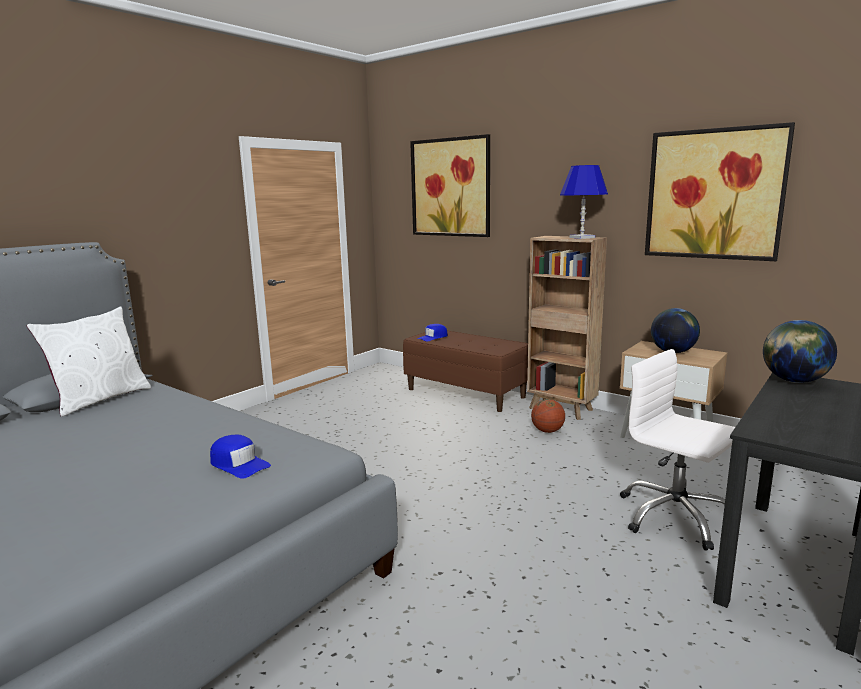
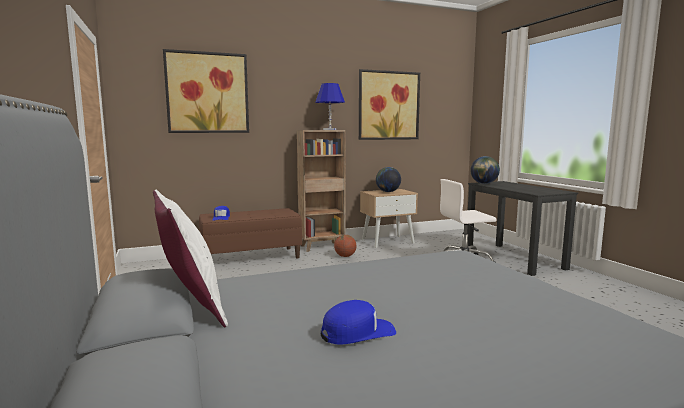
camera: 60 degrees left, 5 degrees down
blue cap [210,434,271,479] -> blue cap moved to [321,300,396,344]

